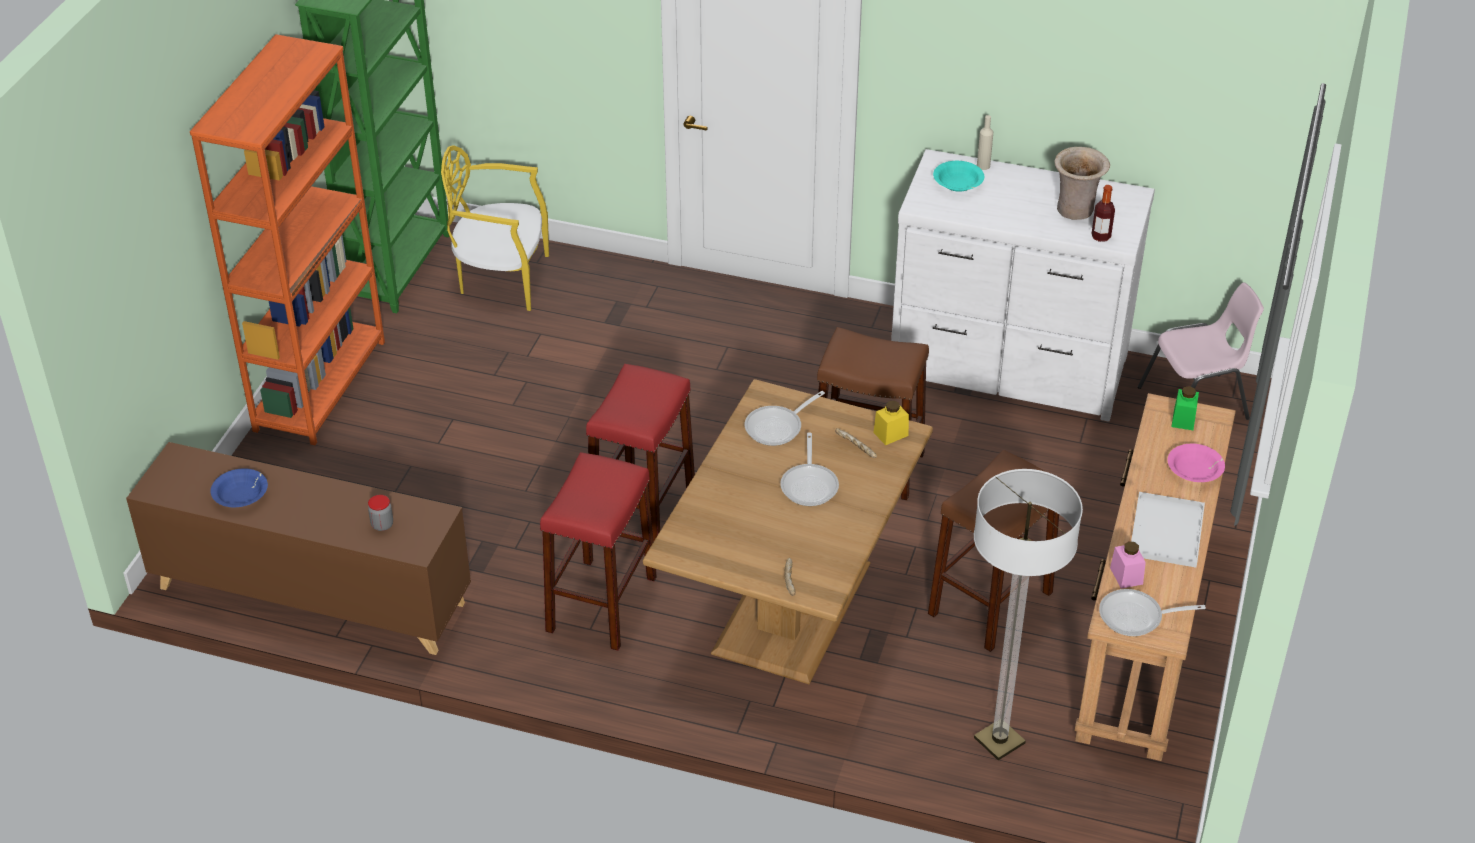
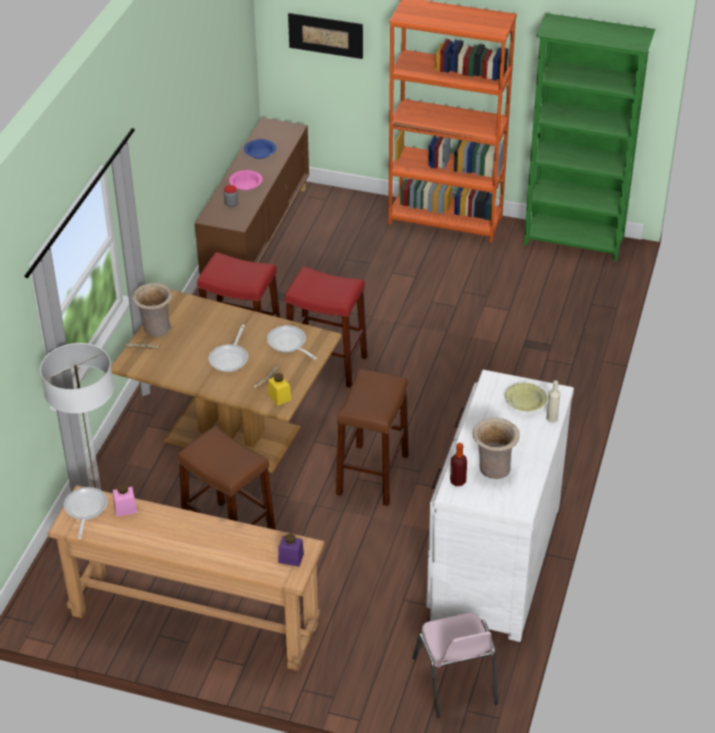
camera: 90 degrees right, 0 degrees up
yellow chair [441,145,549,311] -> none
frying pan [780,432,839,506] -> frying pan turned 75 degrees counterclockwise [209,325,248,372]
turquoise bowl [933,161,984,192] -> yellow bowl [505,383,547,411]
white tray [1131,492,1205,567] -> none
pink bowl [1168,444,1225,482] -> pink bowl moved to [229,170,262,190]
green jar [1171,386,1199,430] -> purple jar [278,534,304,567]
none -> beige vase [132,283,173,337]
none -> picture [288,13,363,59]

